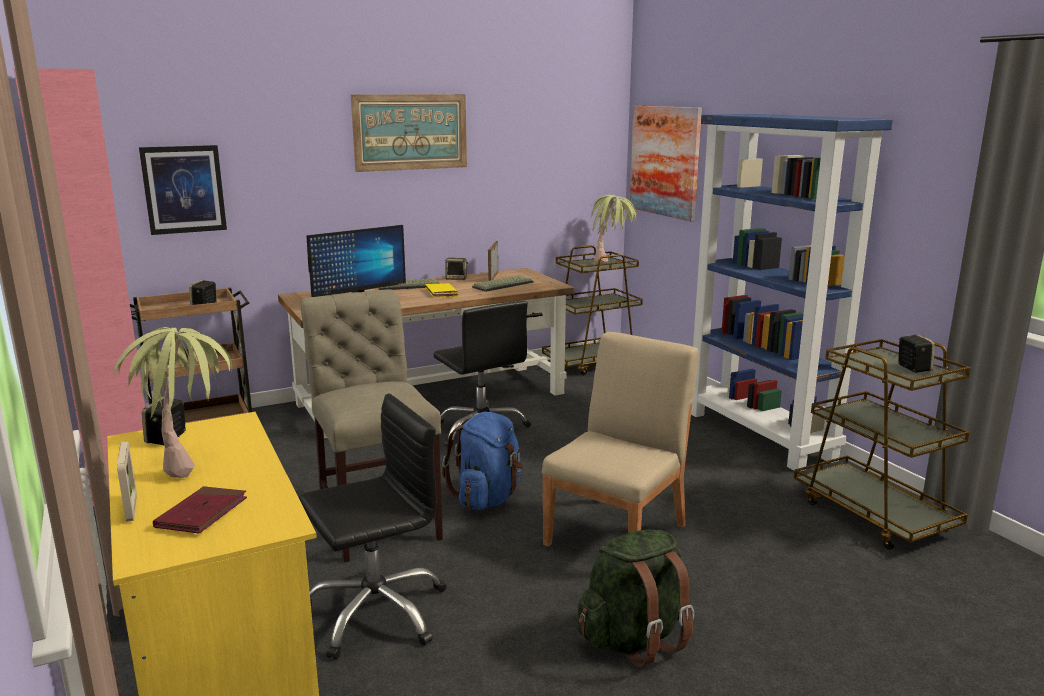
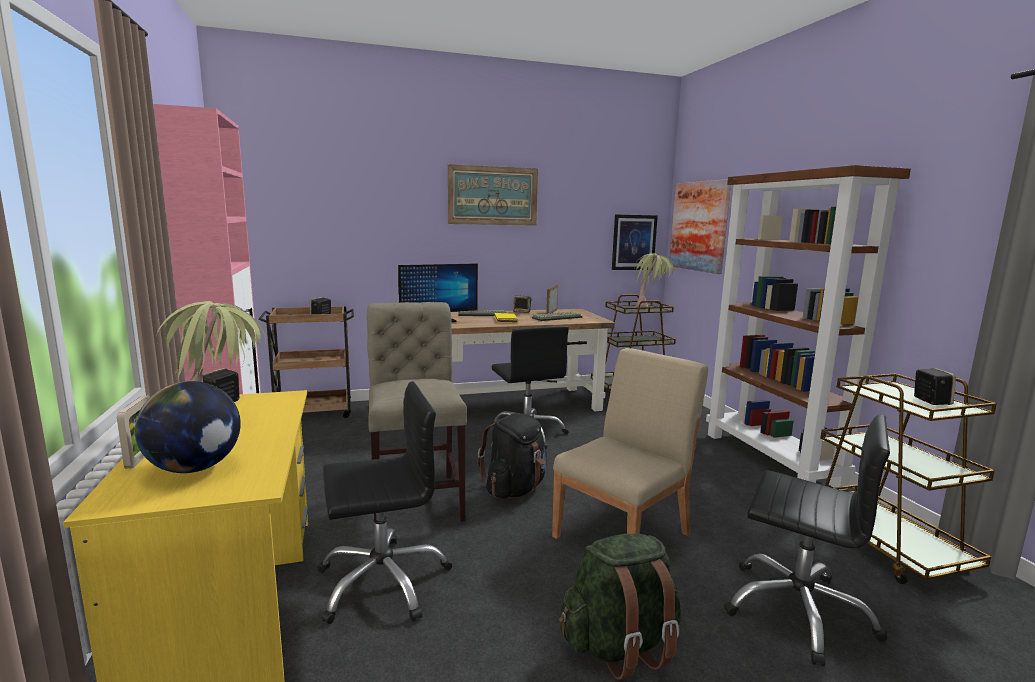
camera: 10 degrees right, 5 degrees down
picture [139,145,227,235] -> picture moved to [612,214,658,270]
red book [153,486,247,533] -> globe [135,381,241,473]
blue backpack [442,412,523,510] -> black backpack [477,413,547,498]
blue bookcase [691,114,893,471] -> brown bookcase [706,165,911,490]
none -> black office chair [724,414,890,666]

